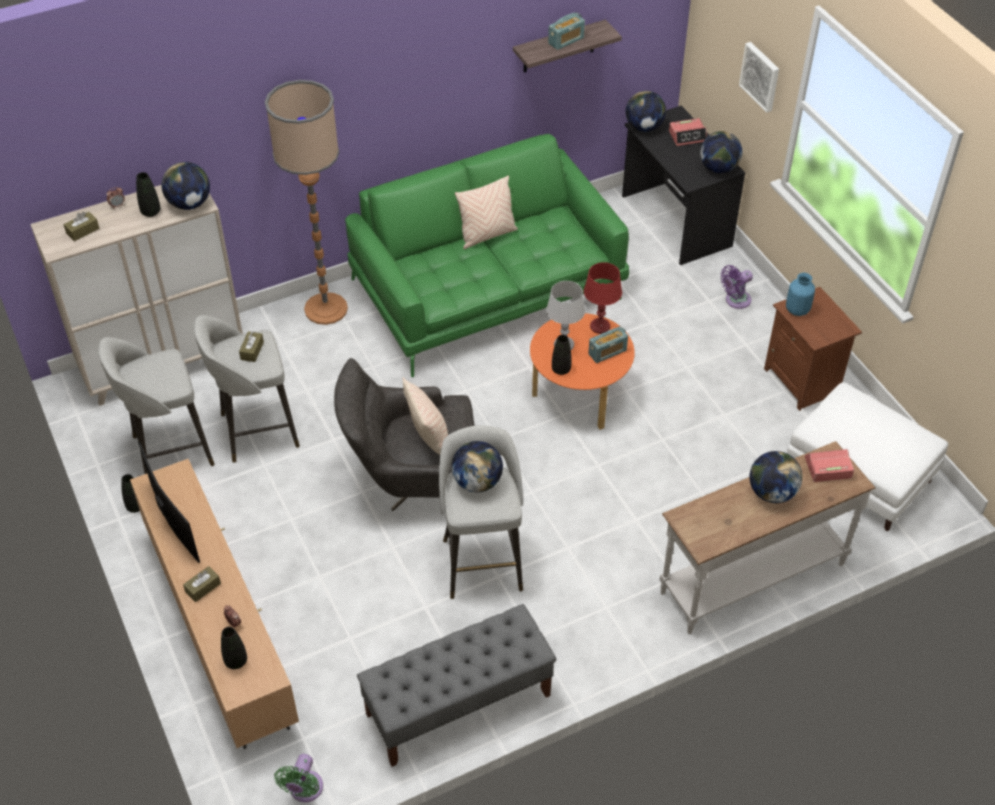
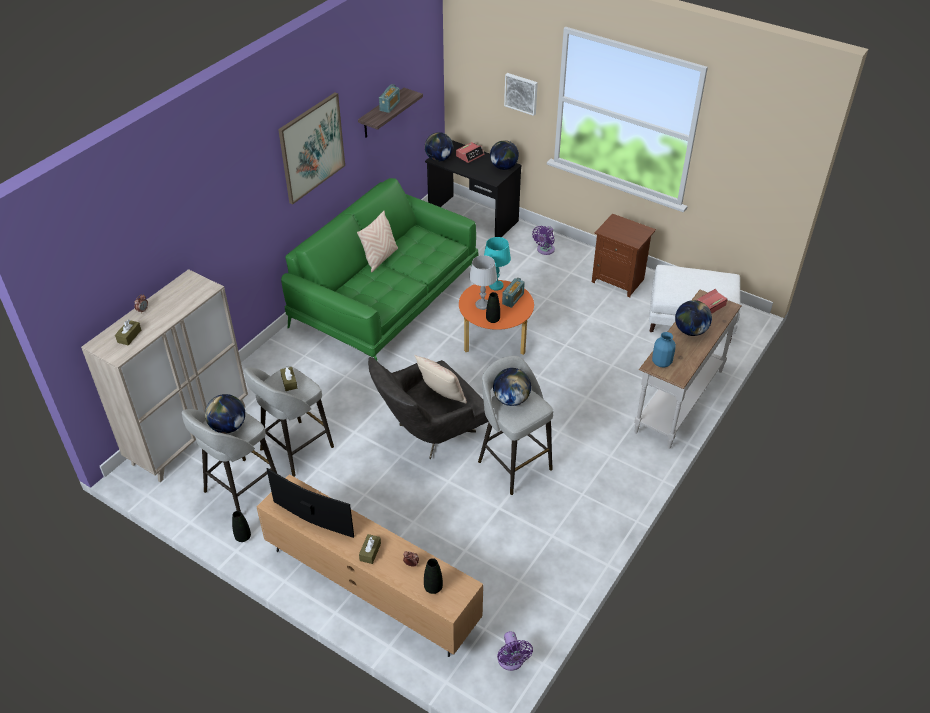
camera: 30 degrees left, 5 degrees down
black vase [136,172,161,217] -> none
globe [161,162,210,210] -> globe moved to [205,394,245,434]
floor lamp [265,80,348,325] -> none
green fan [274,754,323,802] -> purple fan [497,631,533,671]
grey bench [357,604,556,767] -> none
red table lamp [584,262,622,334] -> turquoise table lamp [484,237,511,291]
blue vase [786,273,815,316] -> blue vase moved to [652,332,676,368]
none -> picture [278,92,345,205]

